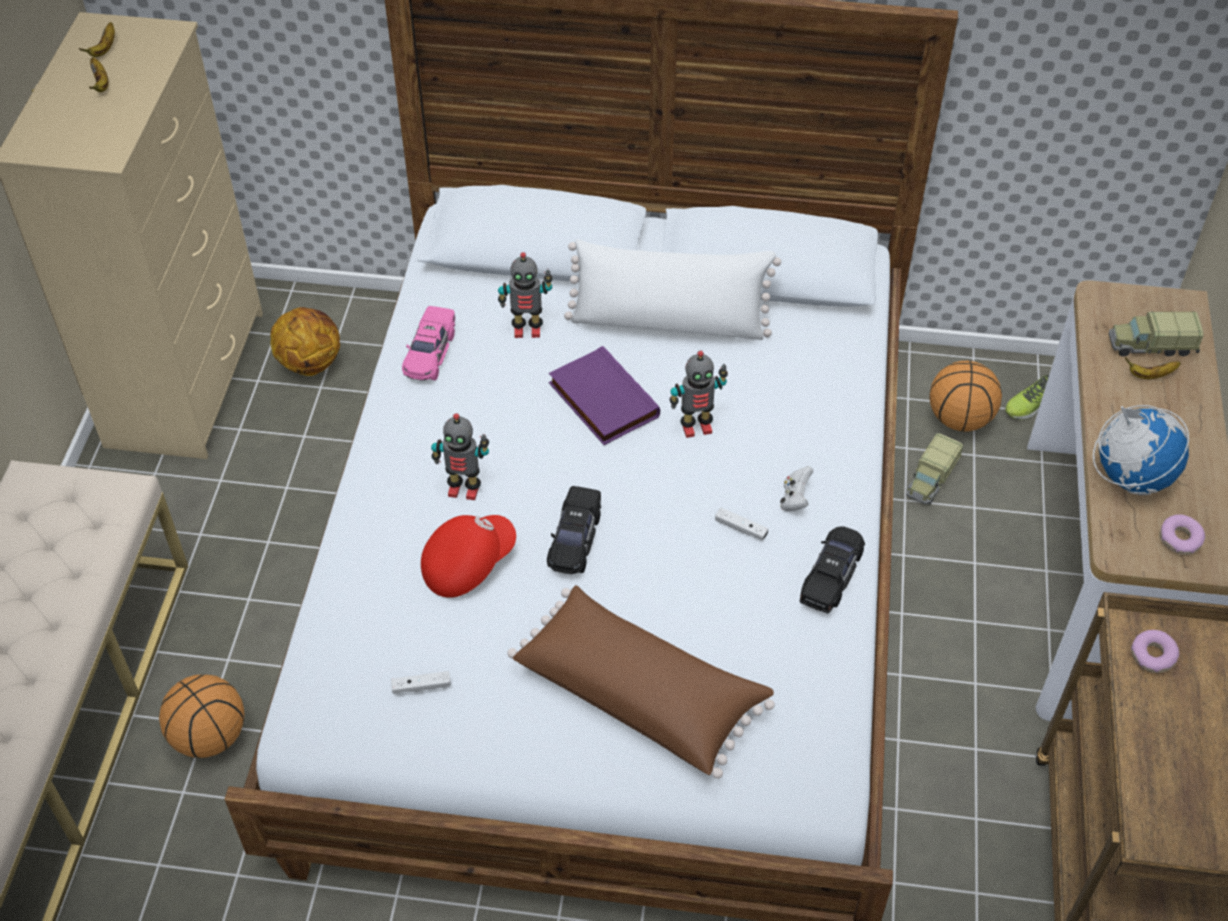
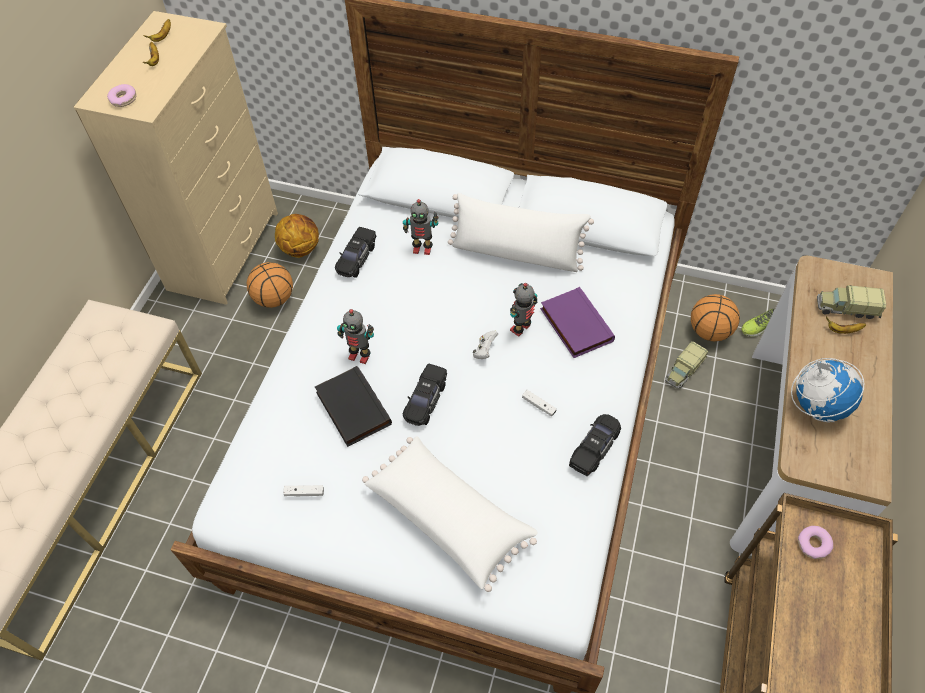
camera: 10 degrees right, 5 degrees up
basketball [159,674,244,758] -> basketball moved to [247,262,293,308]
pink toy car [402,306,455,381] -> black toy car [335,227,376,278]
red cap [421,515,516,598] -> black book [315,366,392,447]
brown pillow [508,585,775,779] -> white pillow [362,436,537,592]
purple book [549,346,660,445] -> purple book moved to [540,287,615,358]
toy robot [670,351,728,438] -> toy robot turned 135 degrees clockwise [510,283,537,337]
white game controller [780,466,813,511] -> white game controller moved to [473,330,498,359]
donut [1160,514,1205,555] -> donut moved to [107,84,137,107]

